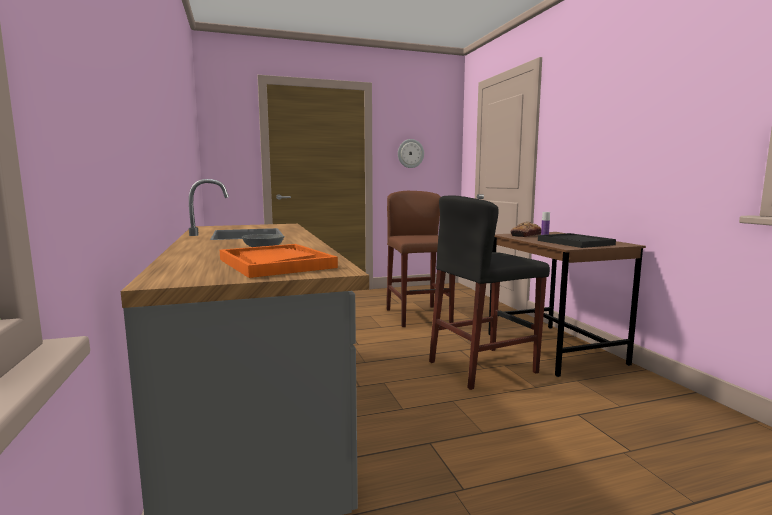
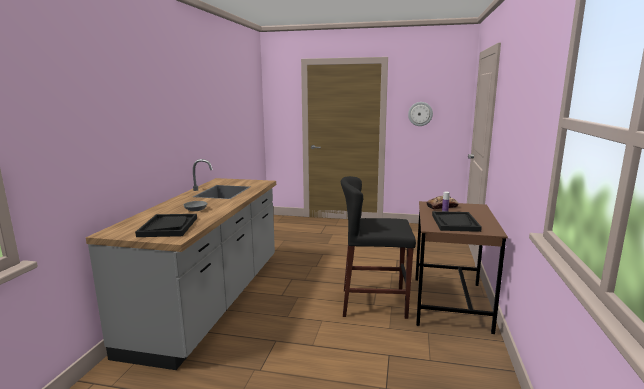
camera: 30 degrees right, 5 degrees up
orange tray [220,244,338,278] -> black tray [135,214,197,237]
brown stool [387,191,455,327] -> none

